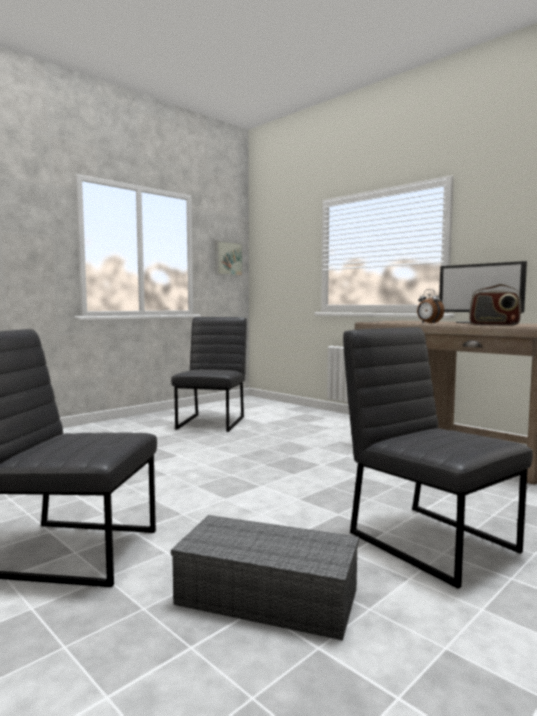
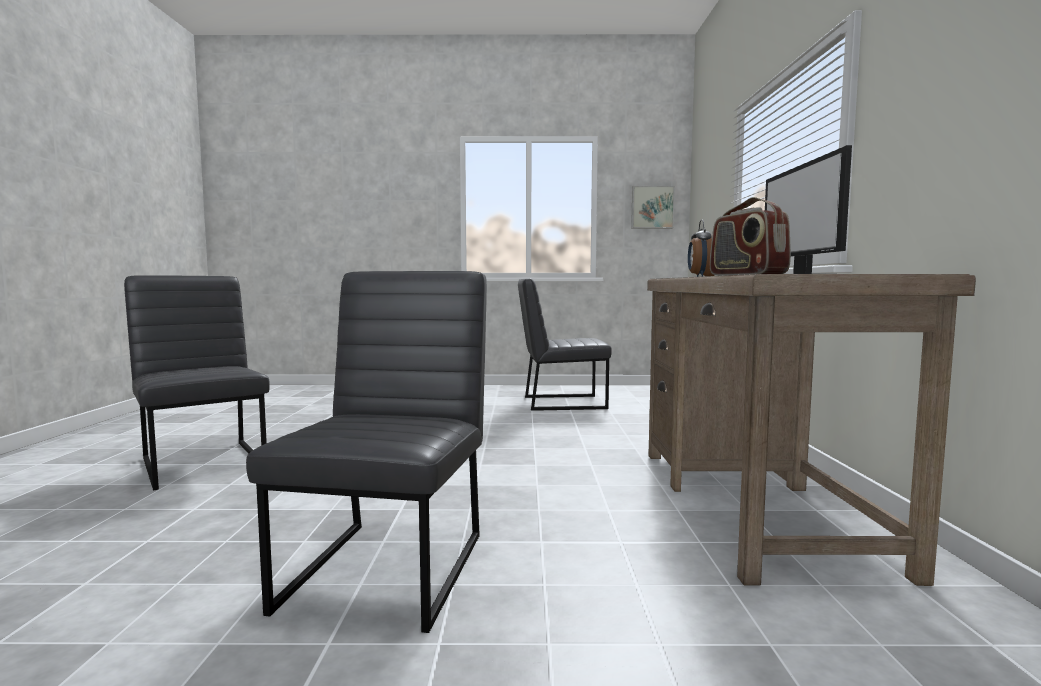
camera: 45 degrees right, 0 degrees up
grey chair [171,317,247,432] -> grey chair turned 150 degrees counterclockwise [518,278,612,411]
grey storage box [171,515,359,640] -> none

